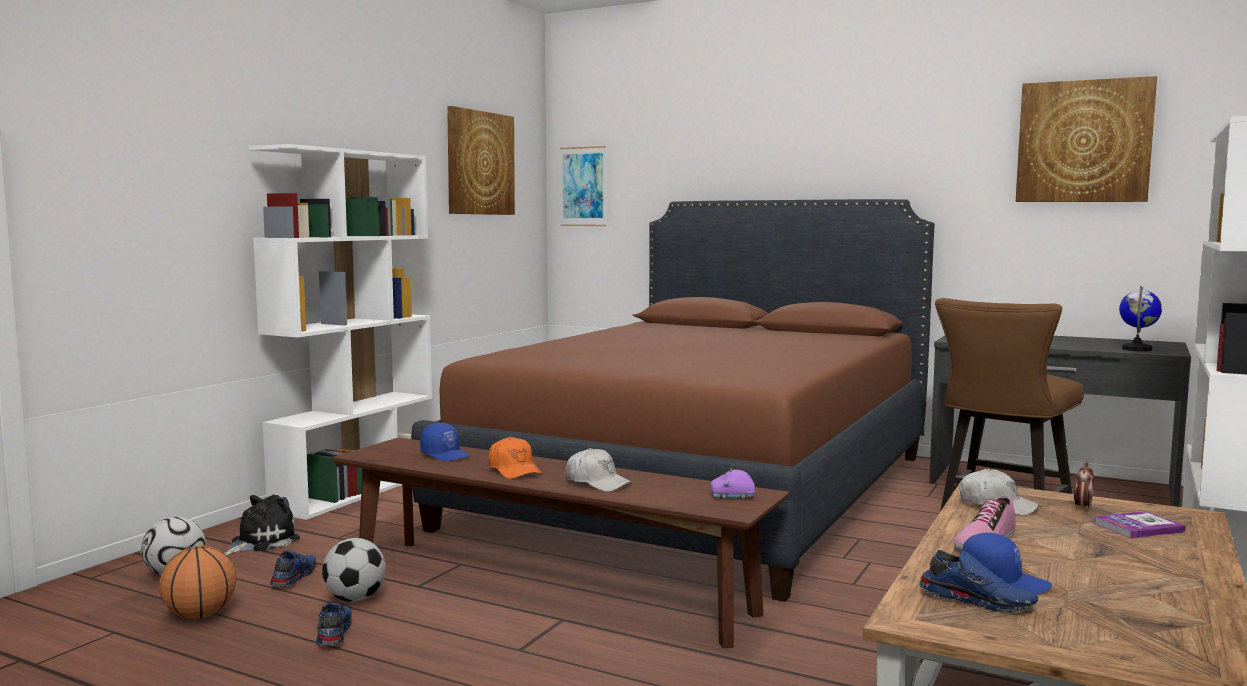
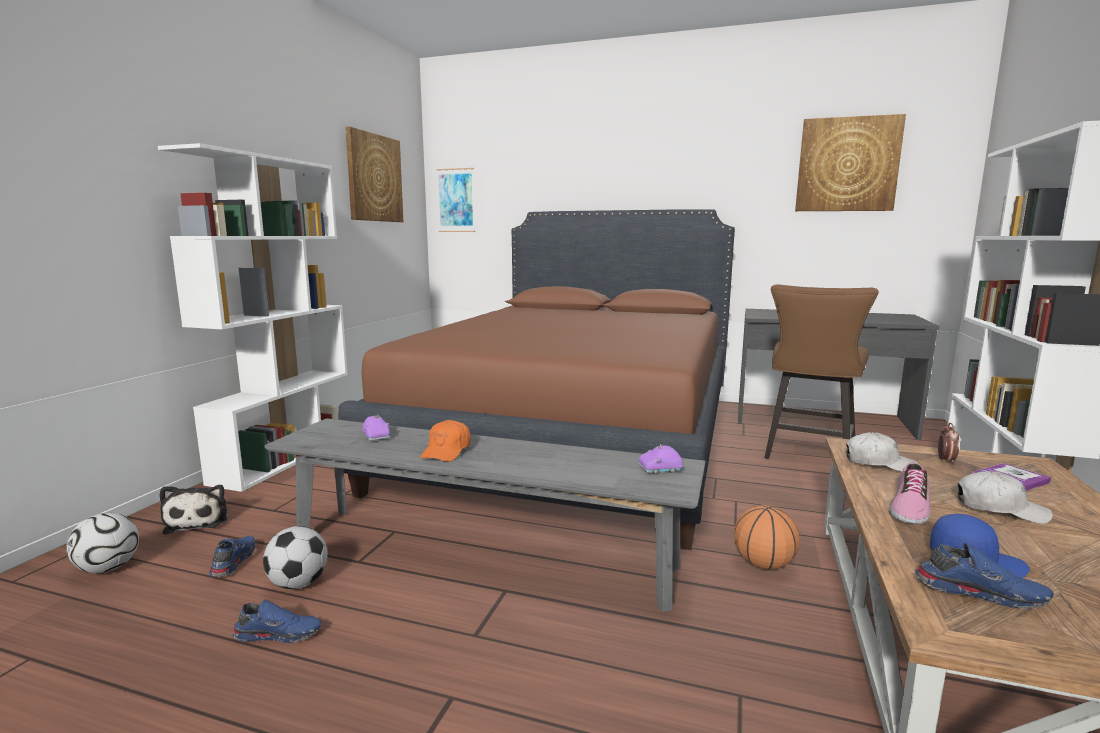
camera: 10 degrees left, 5 degrees up
basketball [159,546,236,619] -> basketball moved to [734,505,800,570]
plush toy [224,495,300,555] -> plush toy turned 135 degrees clockwise [159,485,228,535]
blue shoe [316,603,352,646] -> blue shoe turned 105 degrees clockwise [232,600,322,643]
brown bench [332,438,790,648] -> grey bench [264,418,706,612]
blue cap [420,423,471,462] -> purple toy car [362,414,390,441]
orange cap [489,437,542,479] -> orange cap turned 60 degrees clockwise [420,420,471,462]
white cap [565,448,632,492] -> white cap moved to [958,471,1053,524]
globe [1119,286,1162,351] -> none

